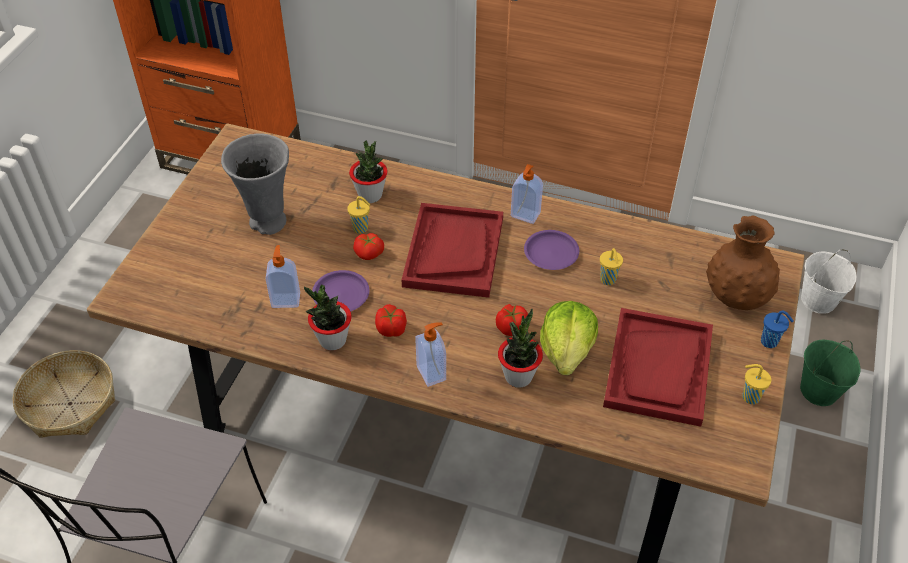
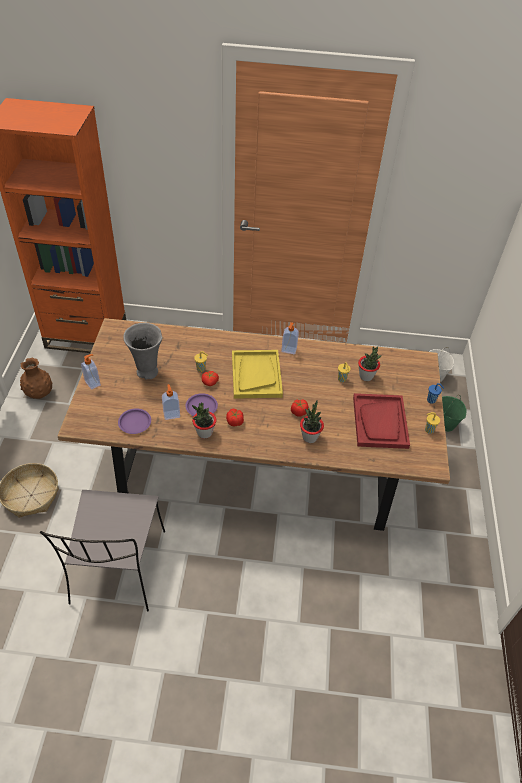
camera: 15 degrees left, 0 degrees up
potted plant [349,140,388,203] -> potted plant moved to [358,346,382,381]
red tray [402,203,503,298] -> yellow tray [232,350,283,399]
soap dispenser [415,322,446,387] -> soap dispenser moved to [81,354,101,390]
purple plate [524,230,579,270] -> purple plate moved to [118,408,151,434]
lettuce [540,301,598,376] -> none
brown vase [706,216,780,310] -> brown vase moved to [20,358,52,399]

